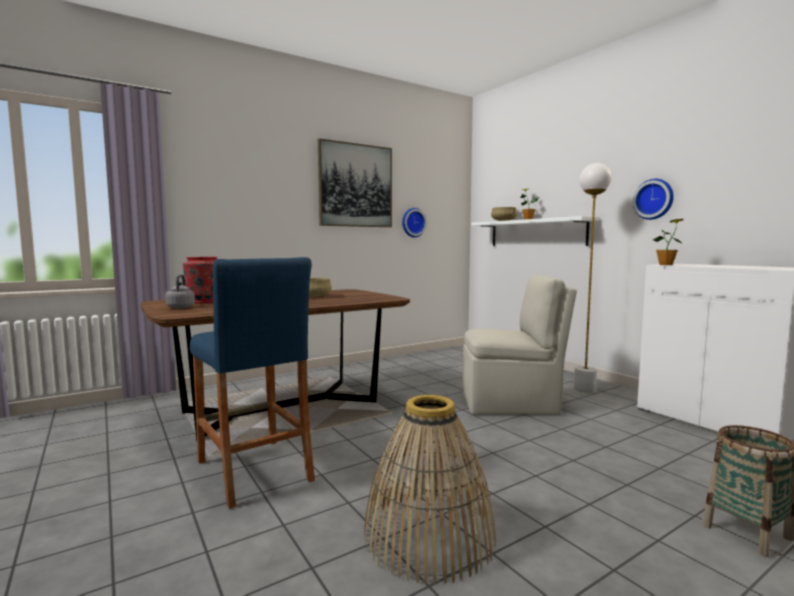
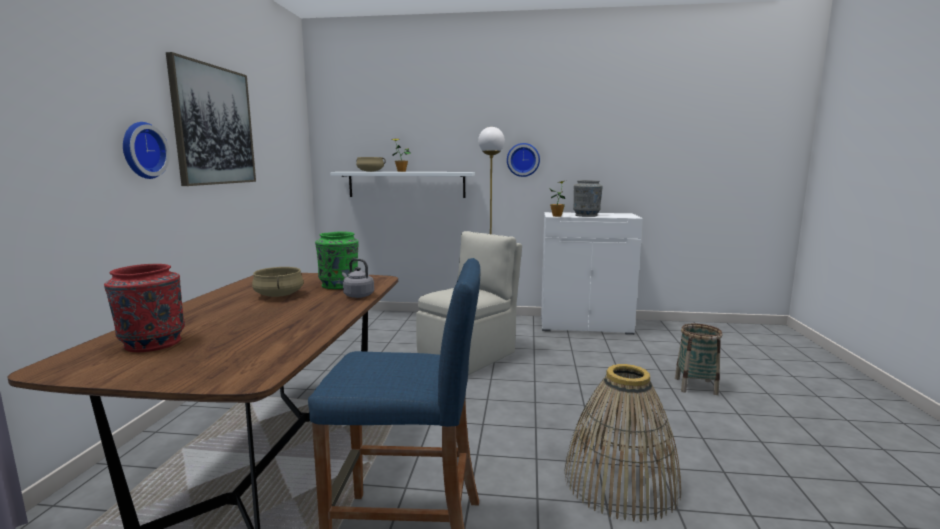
camera: 50 degrees left, 5 degrees up
grey kettle [165,275,195,308] -> grey kettle moved to [342,258,374,298]
wall clock [402,208,427,237] -> wall clock moved to [123,122,170,179]
none -> green vase [315,231,359,289]
none -> grey vase [573,180,603,217]

